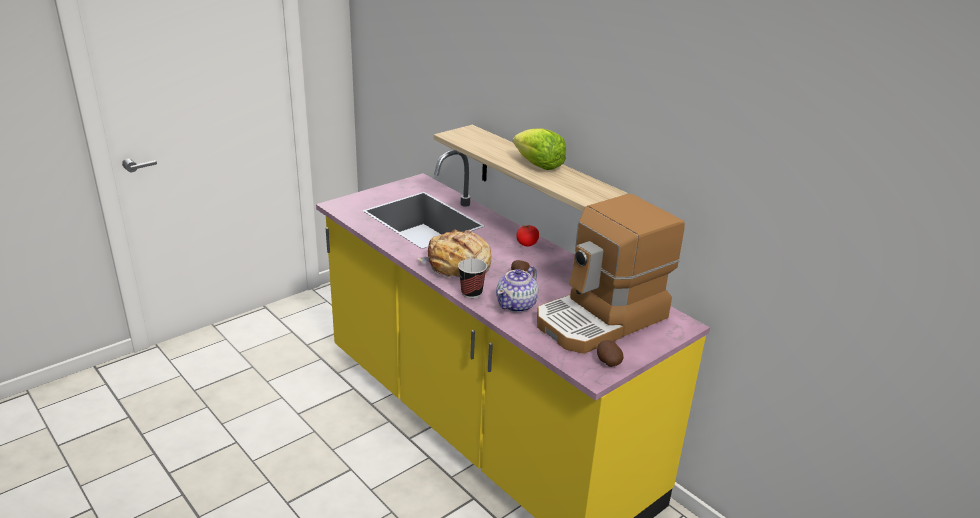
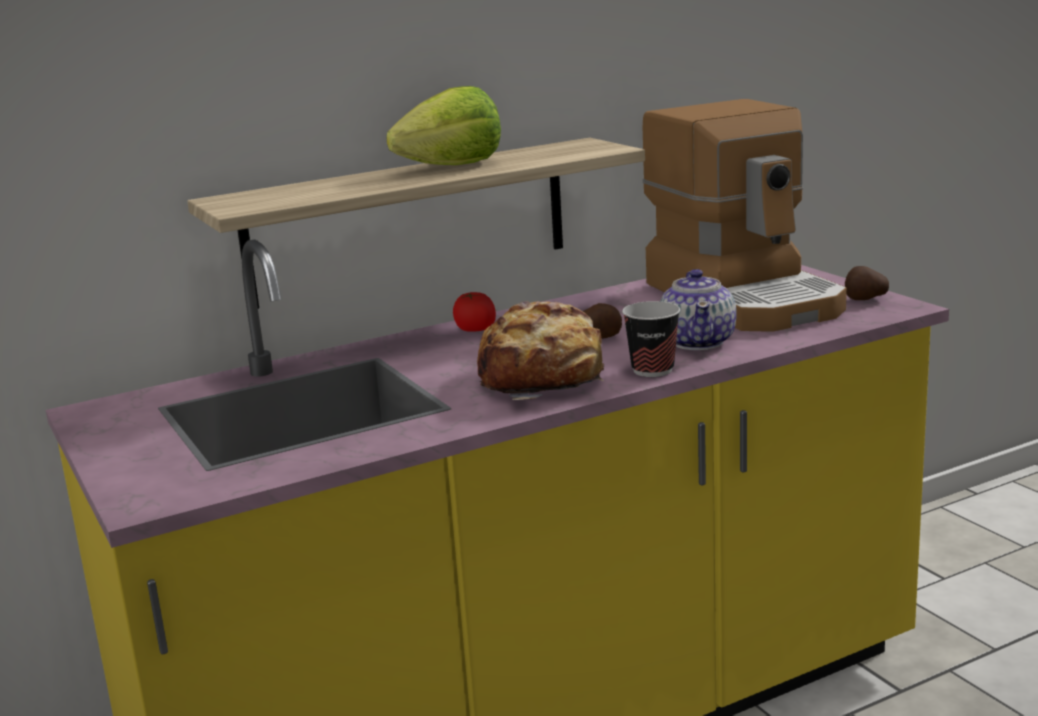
camera: 75 degrees left, 10 degrees down
teapot [496,266,538,313] -> teapot turned 45 degrees clockwise [660,269,737,350]

